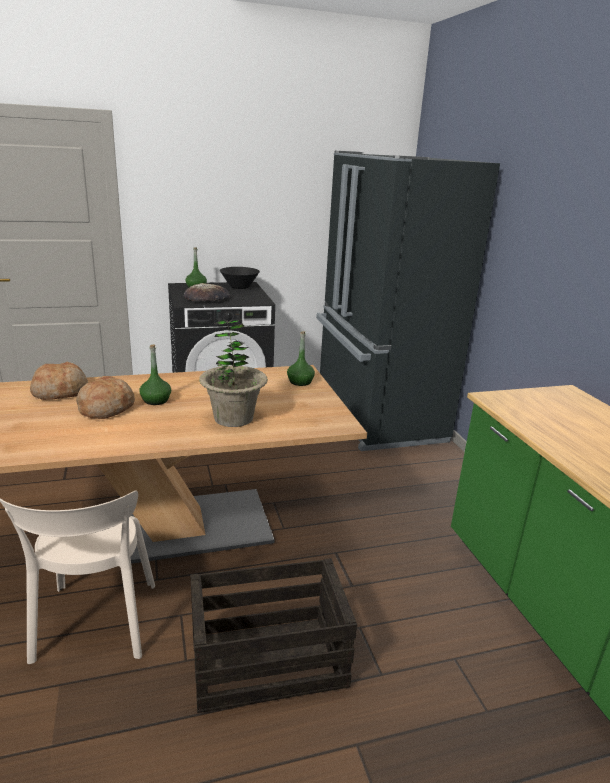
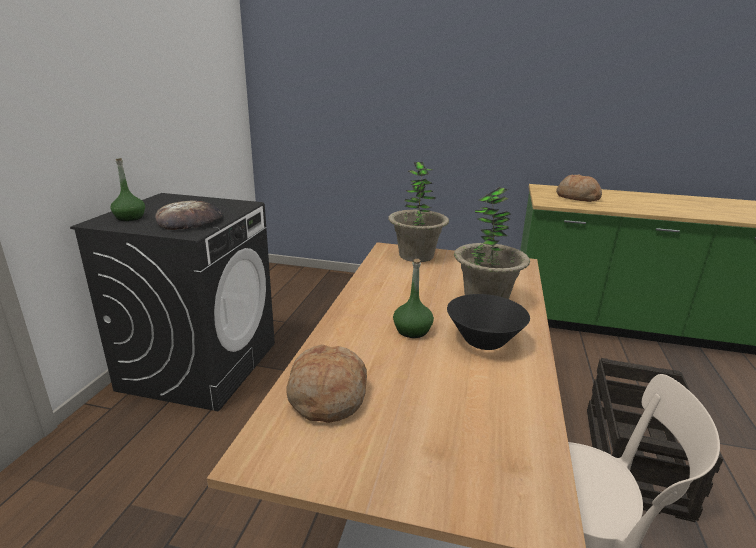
camera: 60 degrees left, 0 degrees up
bread [76,376,135,419] -> bread moved to [556,174,602,202]
black bowl [220,267,260,289] -> black bowl moved to [447,294,530,350]
green bottle [287,331,315,386] -> potted plant [388,162,449,262]
black fridge [316,151,500,451] -> none

